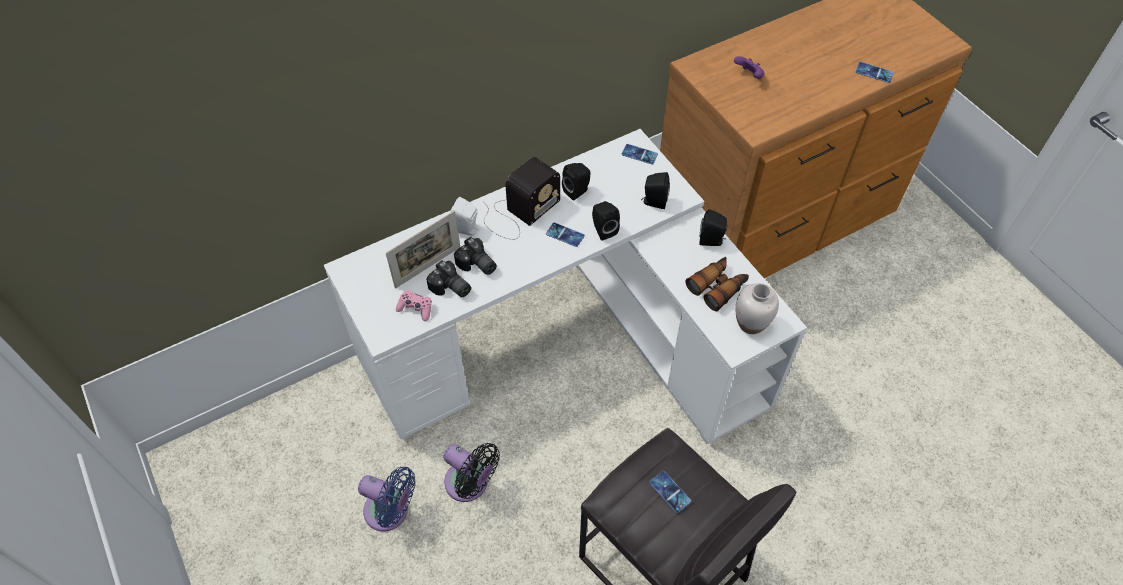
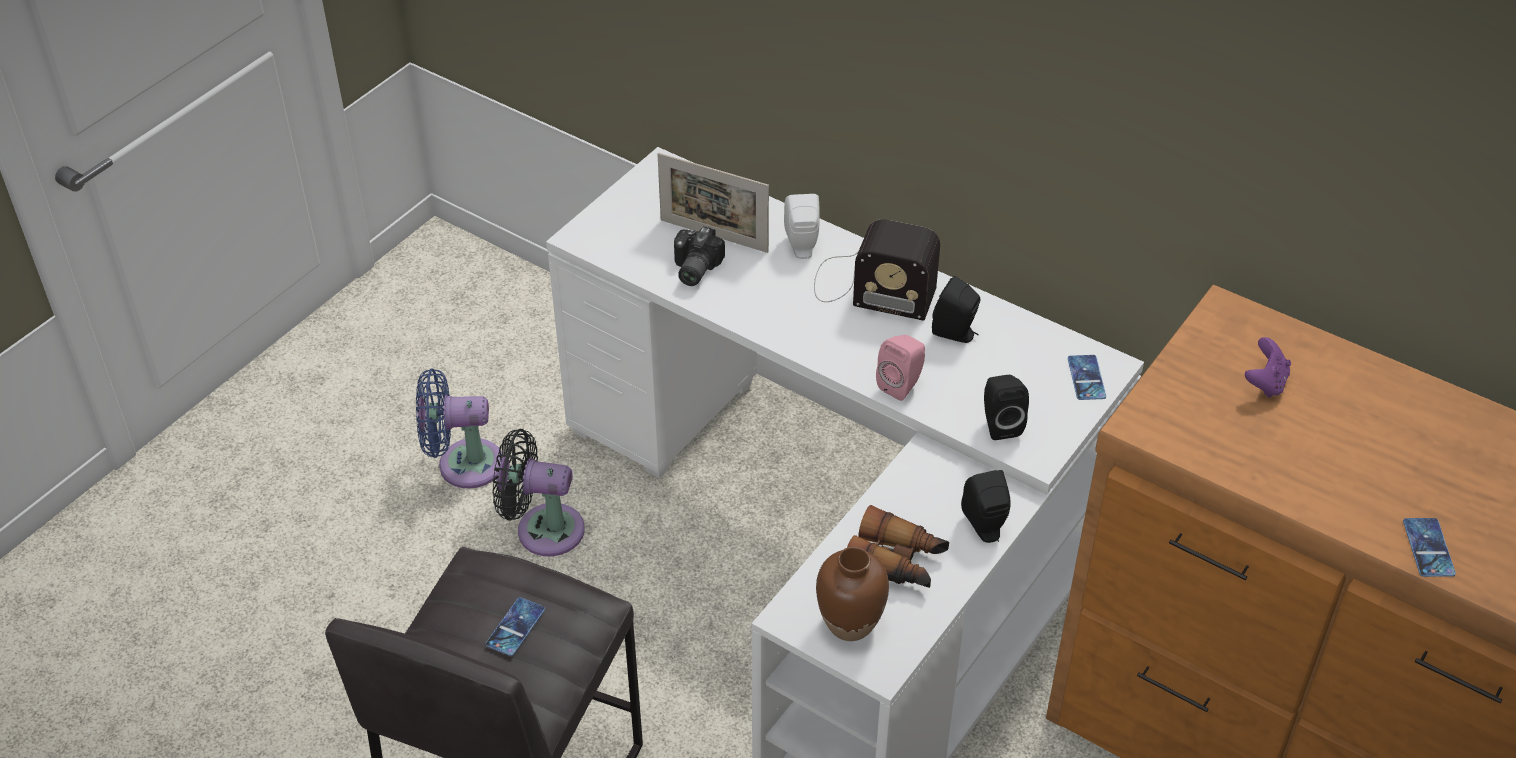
camera: 65 degrees right, 10 degrees down
blue fan [358,467,415,532] -> blue fan turned 90 degrees clockwise [416,369,502,488]
pink game controller [396,290,431,321] -> none
black fan [443,443,500,502] -> black fan turned 90 degrees clockwise [492,429,585,556]
camera [454,237,497,275] -> none
phone [546,222,585,247] -> none
black speaker [592,201,620,240] -> pink speaker [876,335,925,401]
white vase [736,283,779,334] -> brown vase [816,547,889,641]

